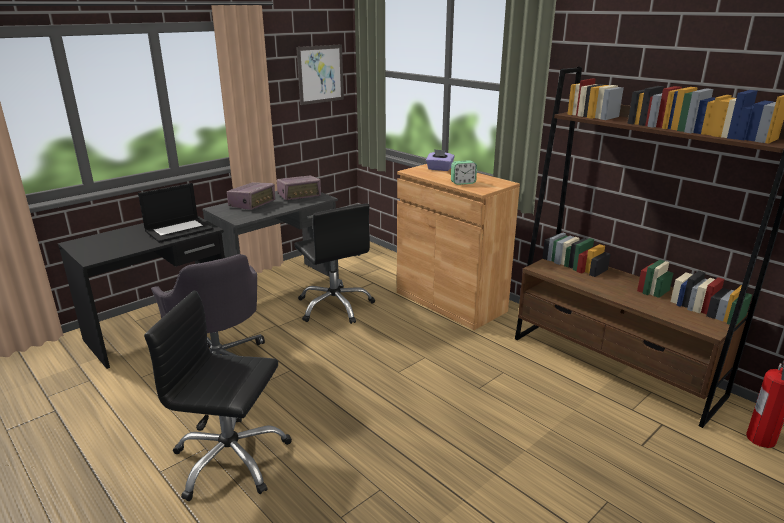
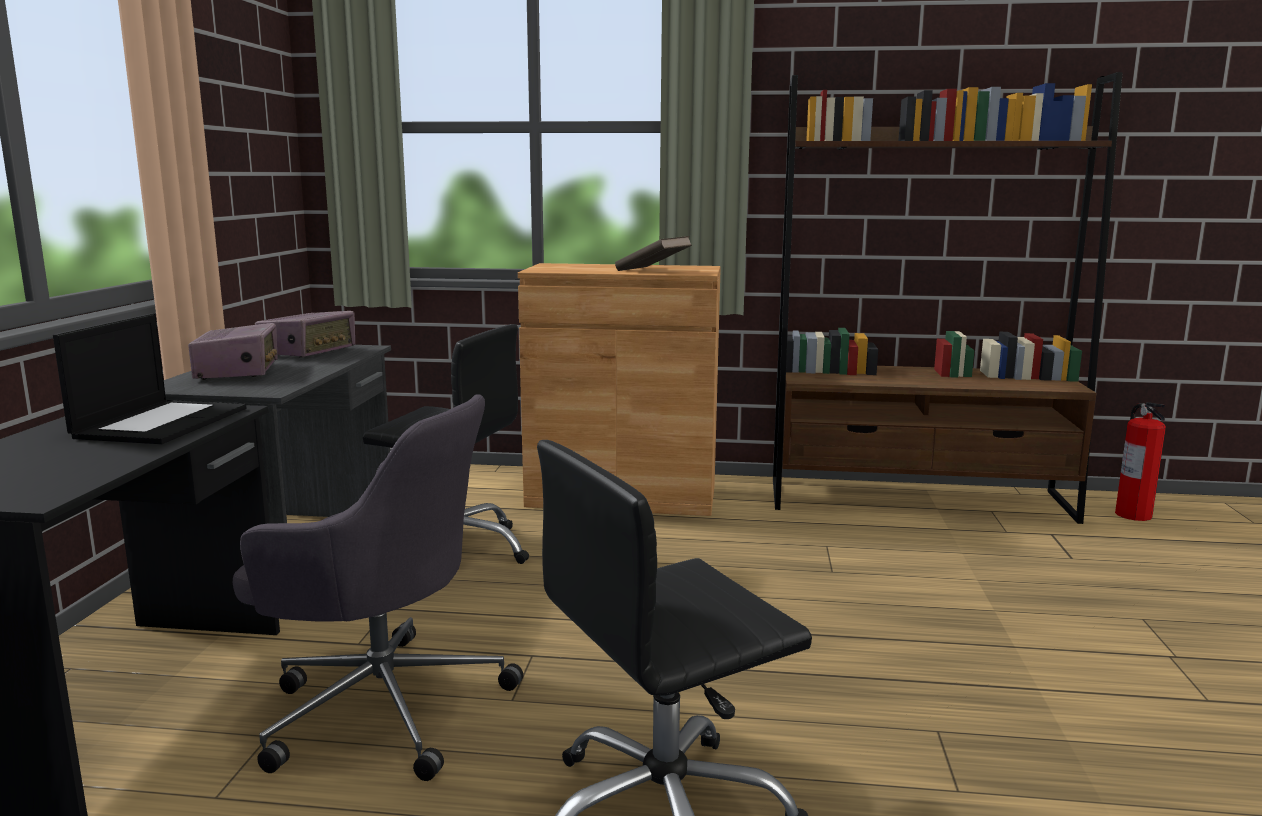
camera: 40 degrees left, 10 degrees down
picture [296,44,344,105] -> none
purple tissue box [426,149,455,171] -> none
alarm clock [451,160,477,185] -> brown book [615,236,692,271]

